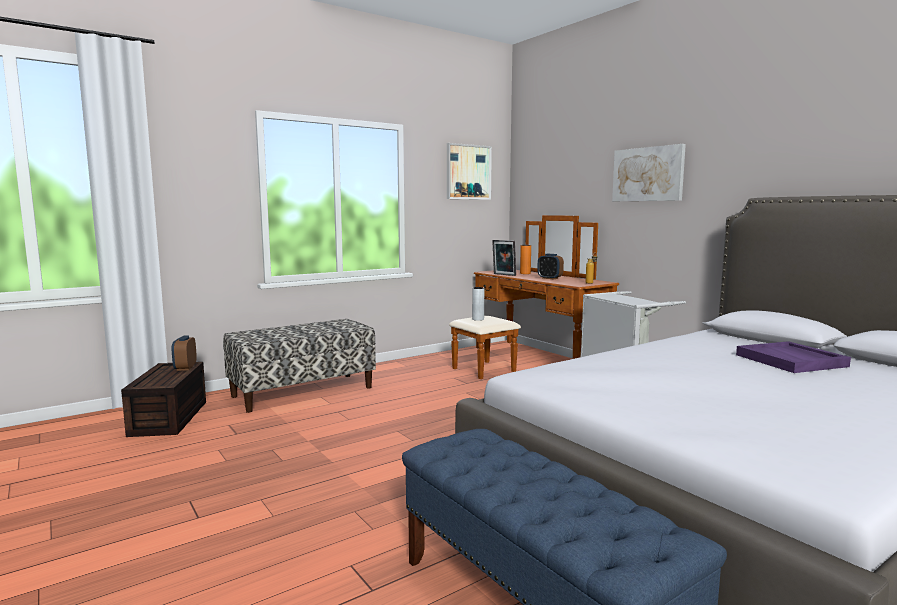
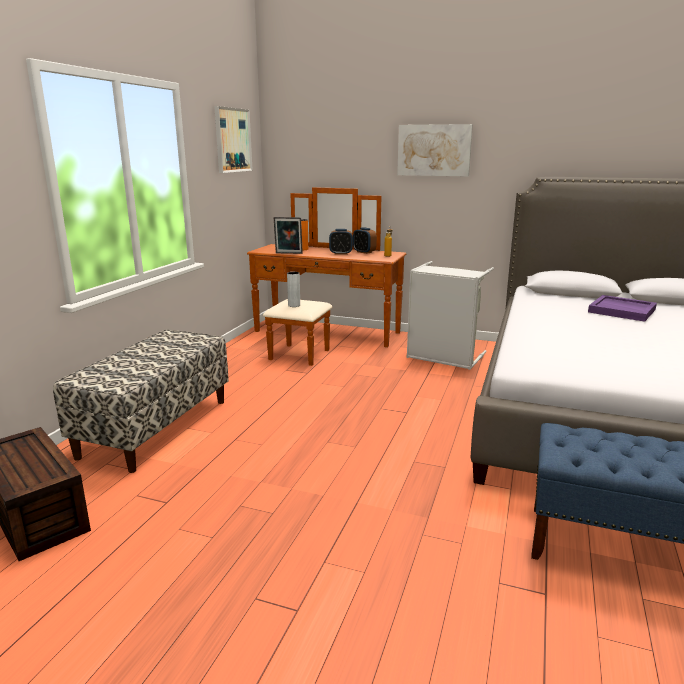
camera: 35 degrees left, 10 degrees up
alarm clock [172,335,197,371] -> alarm clock moved to [353,227,377,254]

